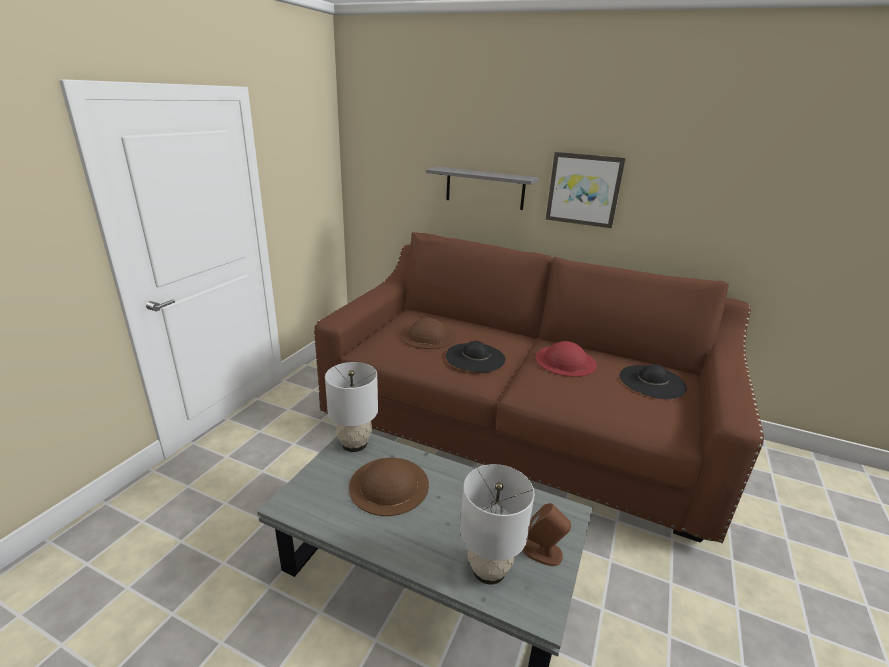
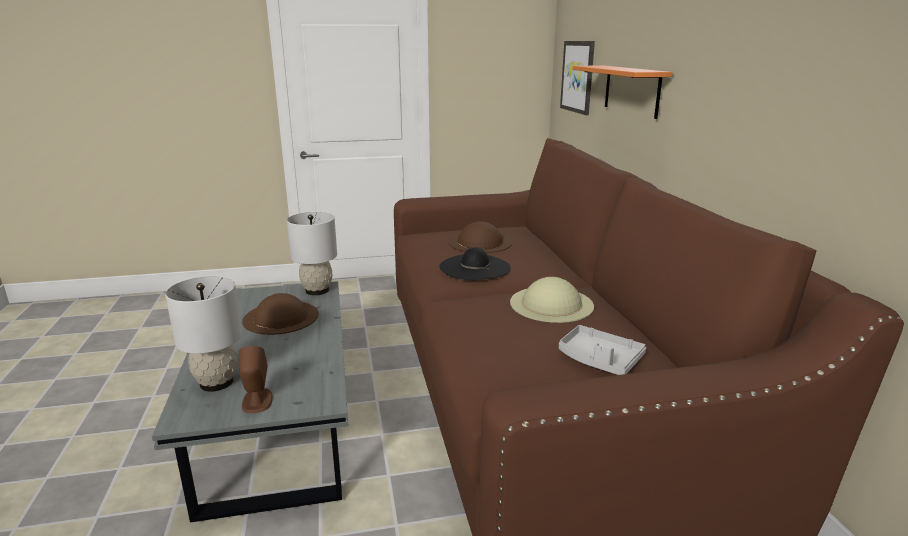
camera: 55 degrees right, 5 degrees down
grey shelf [426,167,539,210] -> orange shelf [572,65,672,119]
red hat [535,341,597,377] -> beige hat [510,277,594,323]
picture [546,152,626,228] -> picture moved to [560,41,595,115]
black hat [620,364,687,399] -> grey tray [559,325,646,375]

